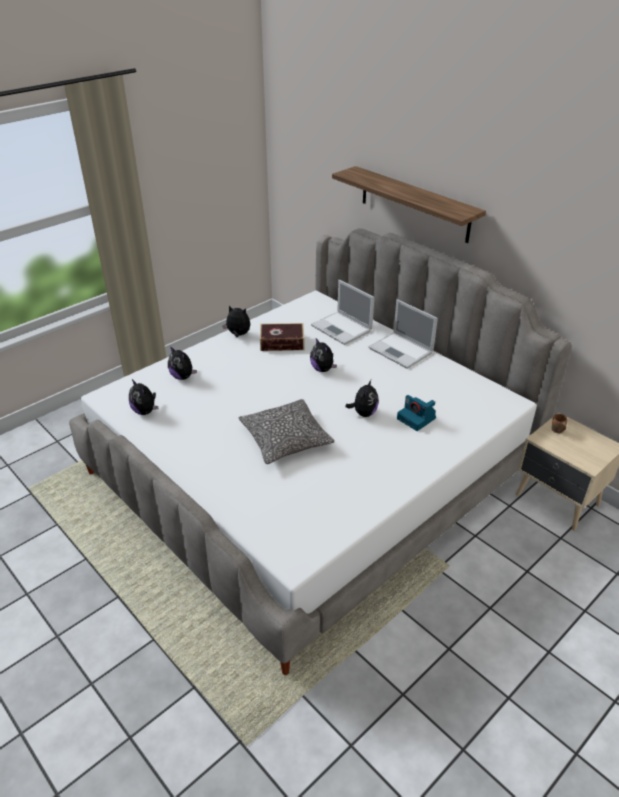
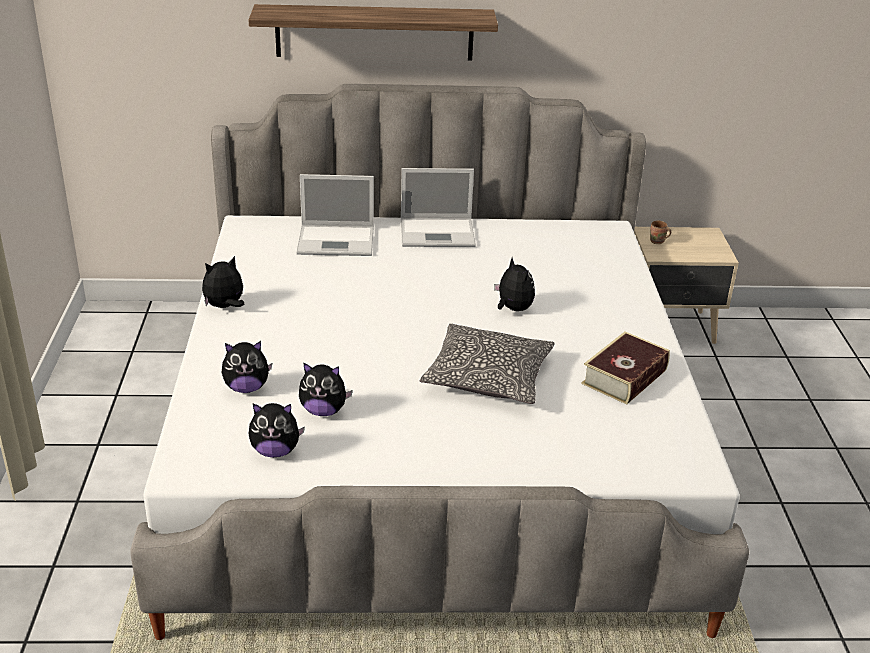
camera: 50 degrees left, 5 degrees down
book [260,323,304,351] -> book moved to [581,332,670,405]
plush toy [310,338,337,372] -> plush toy moved to [299,362,353,416]
camera [397,395,436,431] -> none

